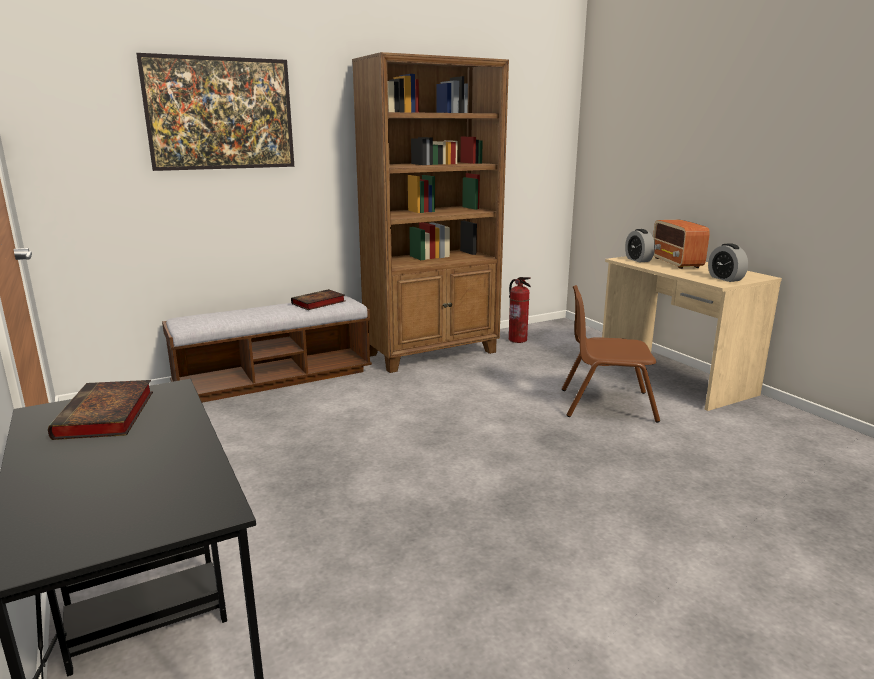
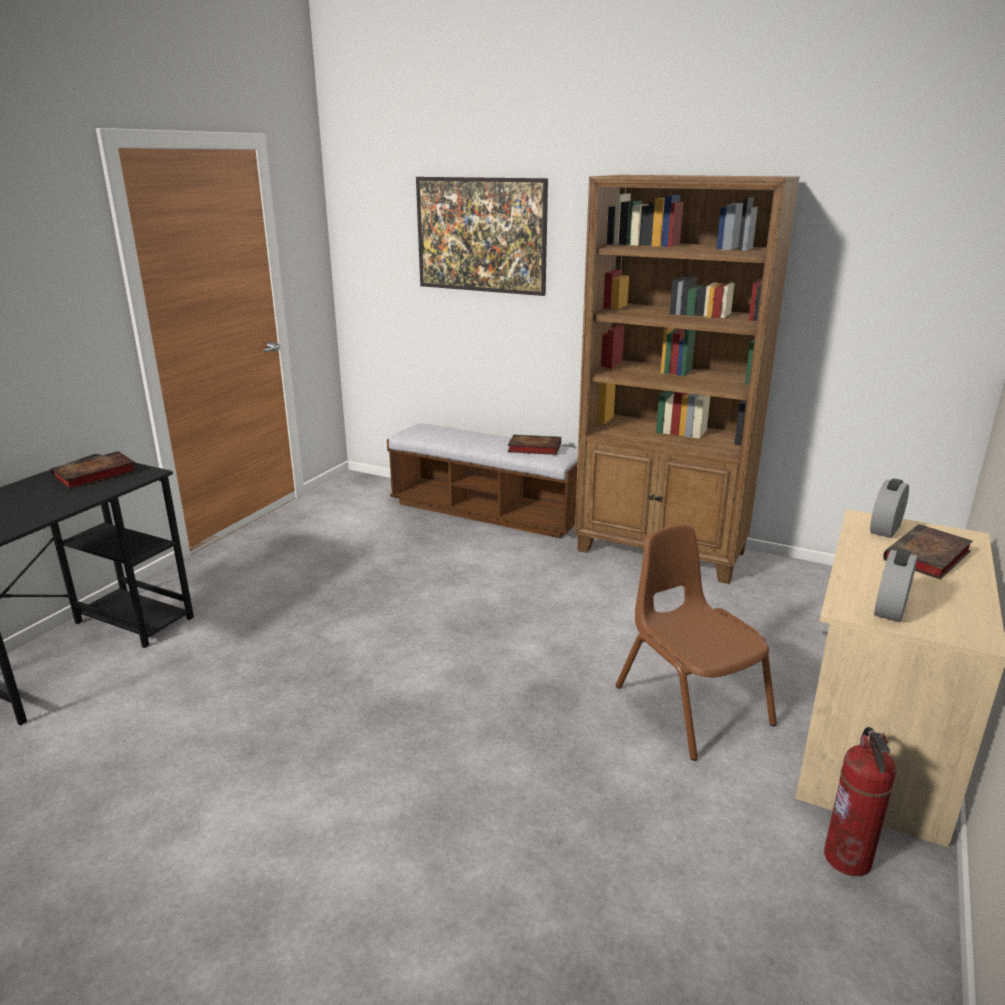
camera: 55 degrees right, 5 degrees up
fire extinguisher [509,277,531,343] -> fire extinguisher moved to [824,727,897,876]
radio [653,220,710,269] -> book [883,524,973,580]

